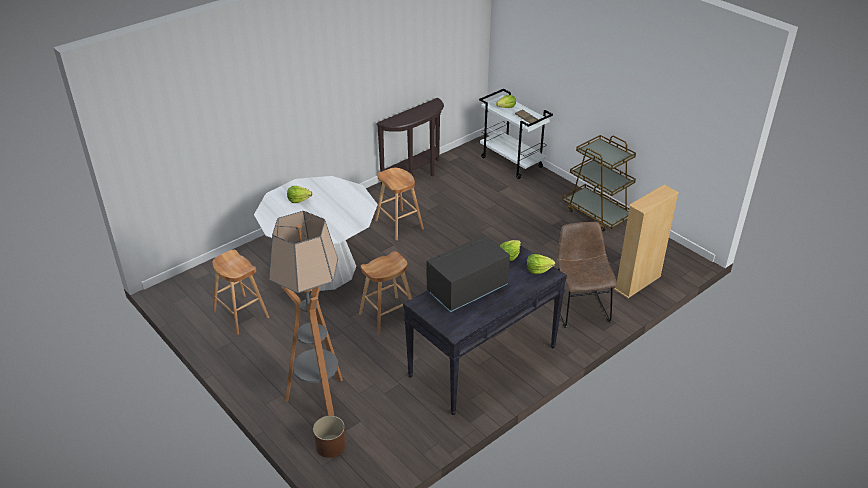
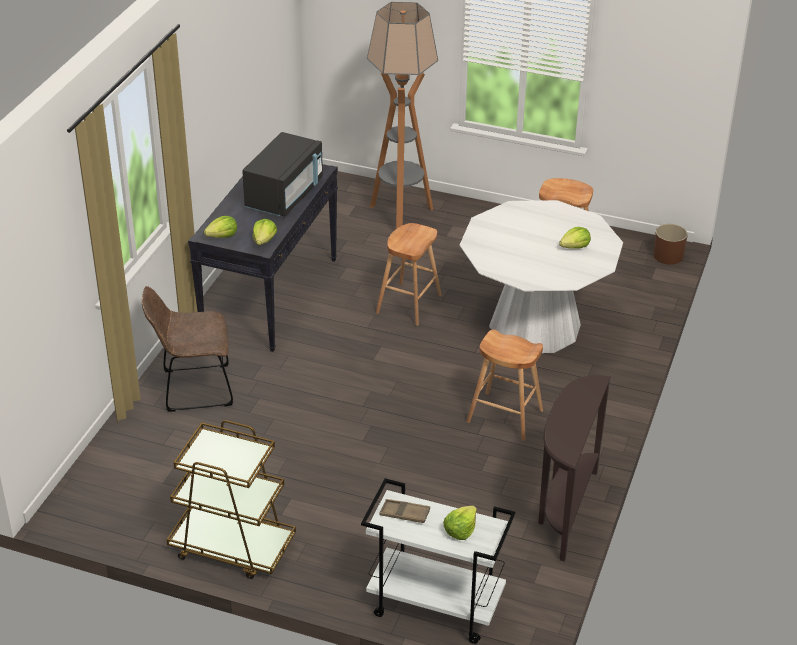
camera: 150 degrees right, 0 degrees up
brown planter [313,416,346,458] -> brown planter moved to [653,224,688,264]
brown chair [553,222,617,328] -> brown chair turned 120 degrees clockwise [142,286,233,412]
beige bookcase [614,185,679,298] -> none

